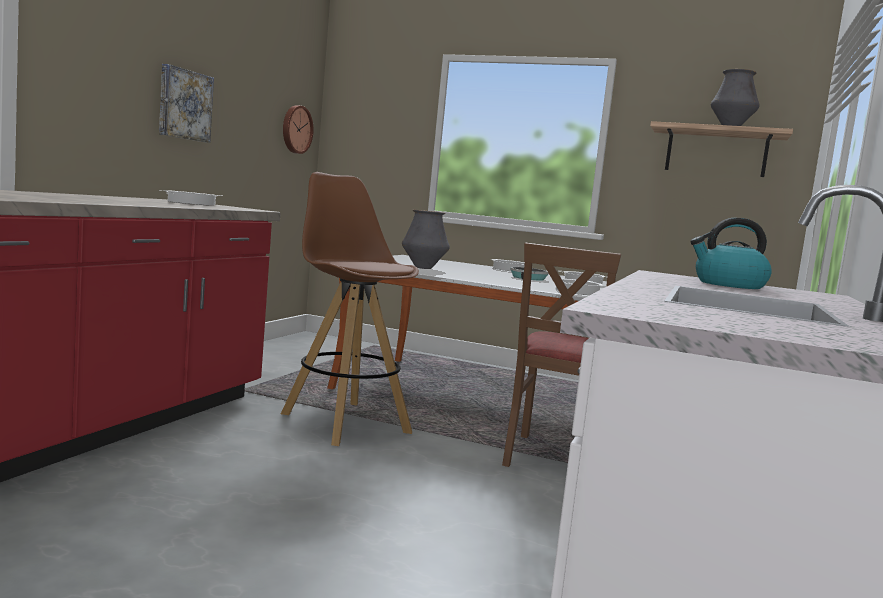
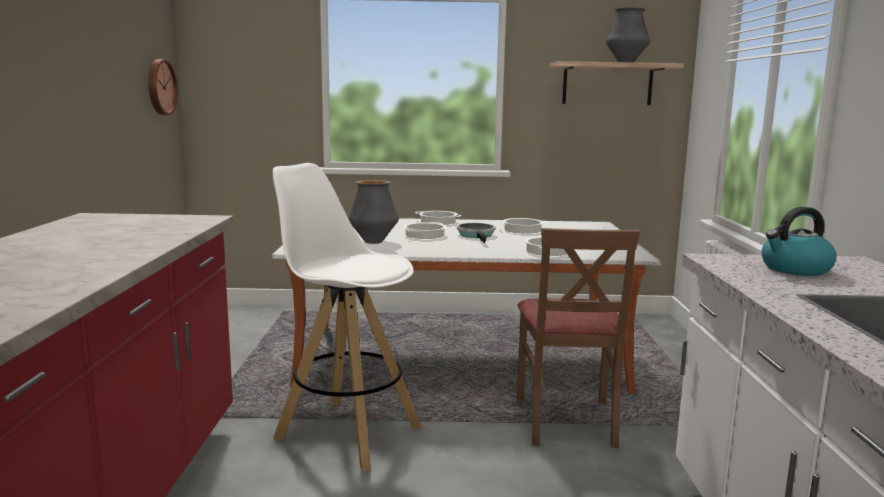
camera: 20 degrees left, 5 degrees up
picture [159,64,214,143] -> none
cooking pot [160,190,222,206] -> cooking pot moved to [404,222,446,239]
brown stool [281,172,419,446] -> white stool [273,163,422,471]

